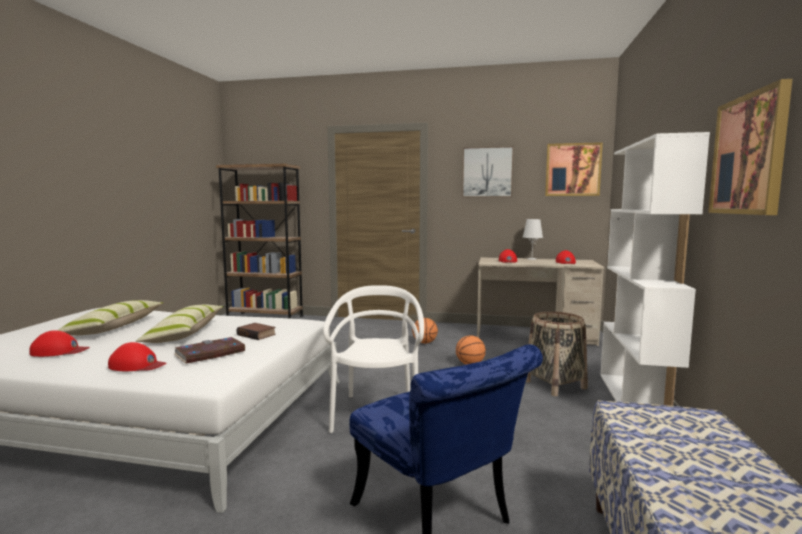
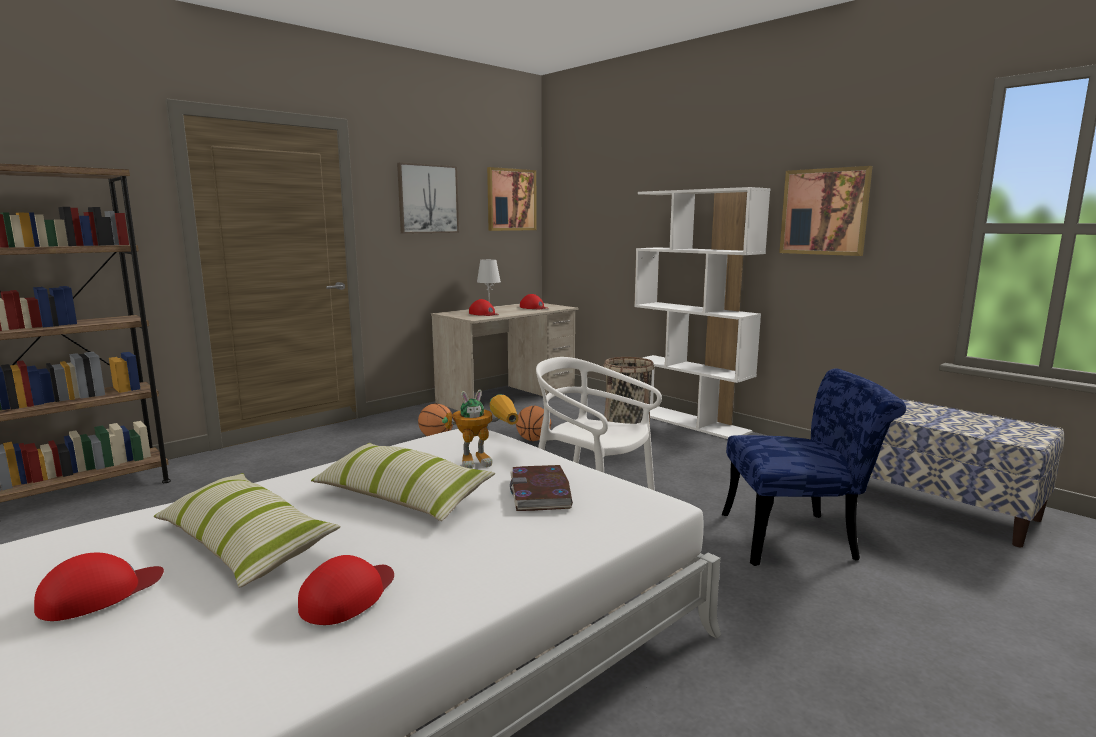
camera: 55 degrees left, 5 degrees up
red cap [108,342,166,371] -> red cap moved to [34,552,164,621]
book [237,323,276,340] -> toy robot [442,389,519,469]

